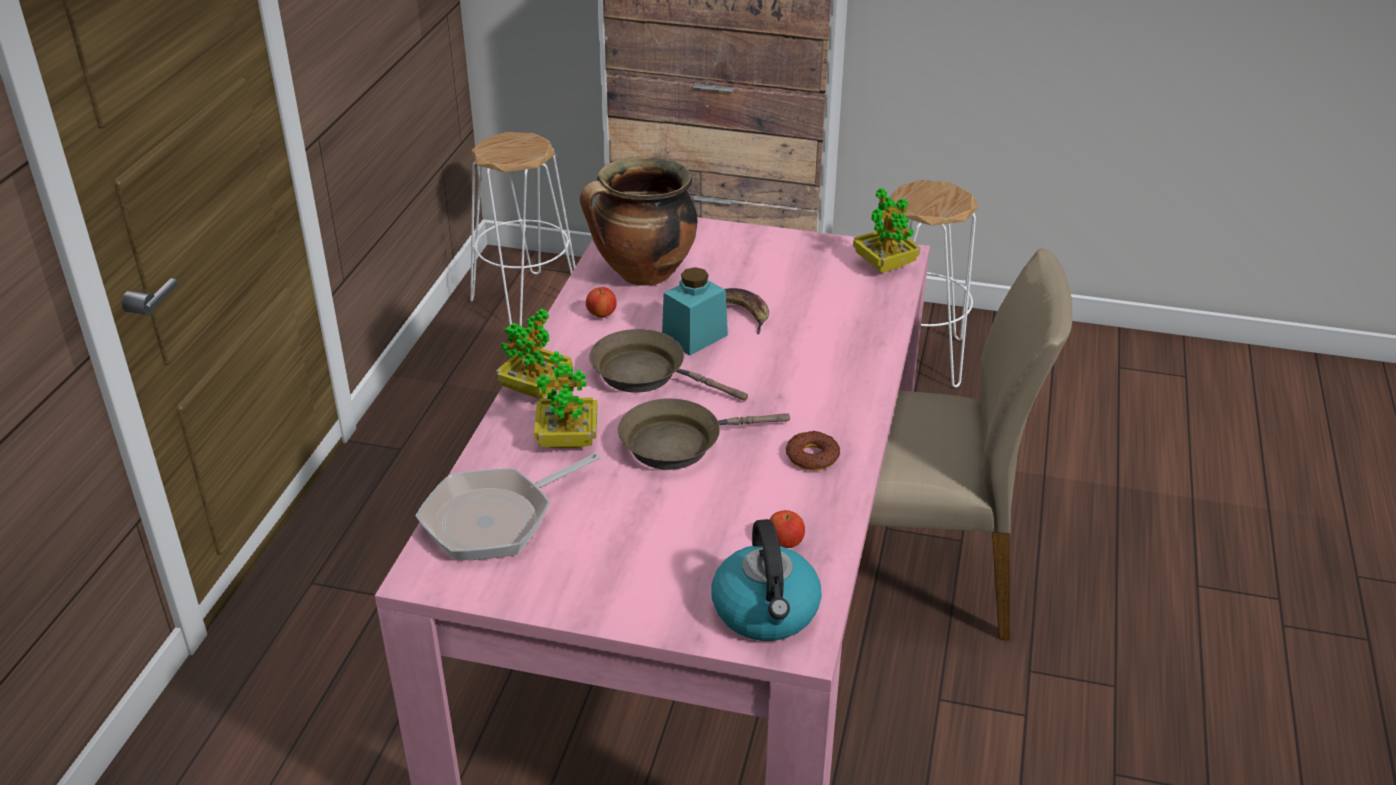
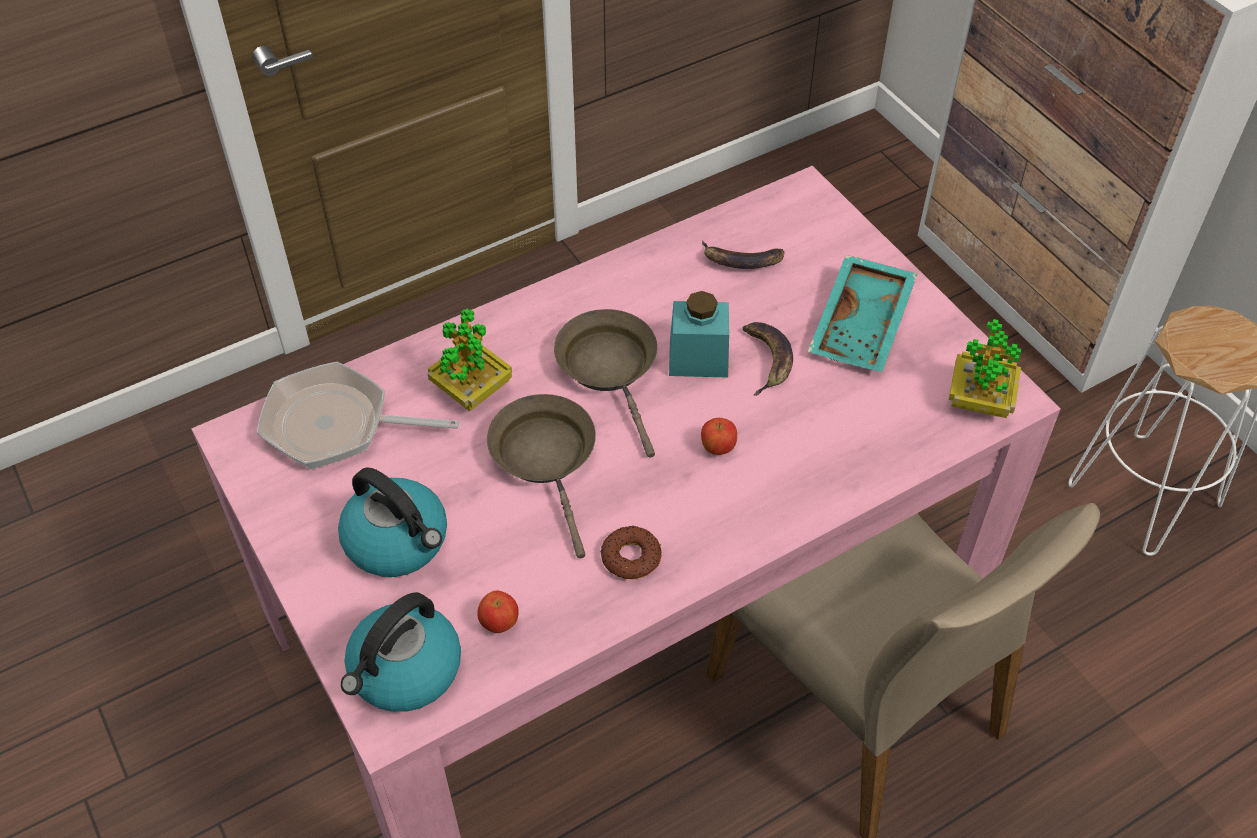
camera: 45 degrees right, 15 degrees up
white stool [470,132,576,326] -> none
potted plant [496,308,573,399] -> none
cooking pot [580,157,698,285] -> banana [702,241,784,269]
apple [586,287,617,318] -> apple moved to [701,418,737,455]
brown frying pan [618,398,790,470] -> brown frying pan turned 45 degrees clockwise [487,394,596,558]
none -> kettle [338,467,447,577]
none -> turquoise tray [808,255,917,372]

